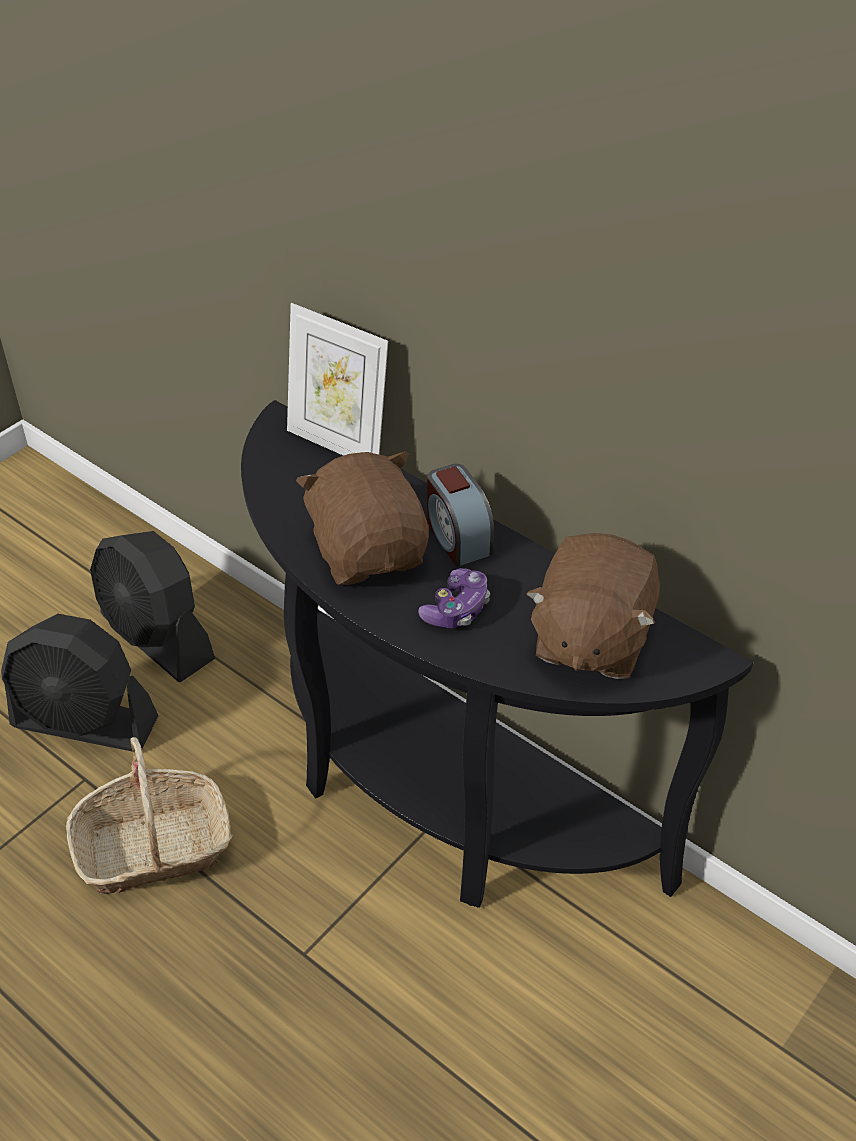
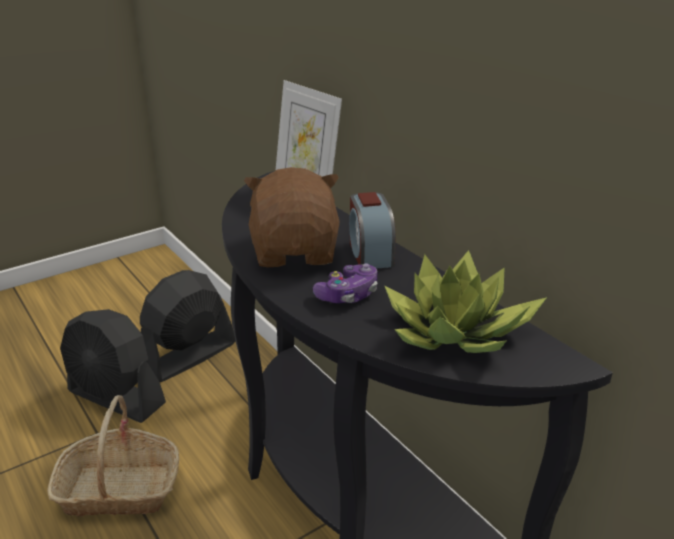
camera: 15 degrees right, 15 degrees down
black fan [90,531,215,682] -> black fan turned 75 degrees clockwise [140,270,235,382]
brown plush toy [526,533,660,679] -> potted plant [384,250,547,353]

